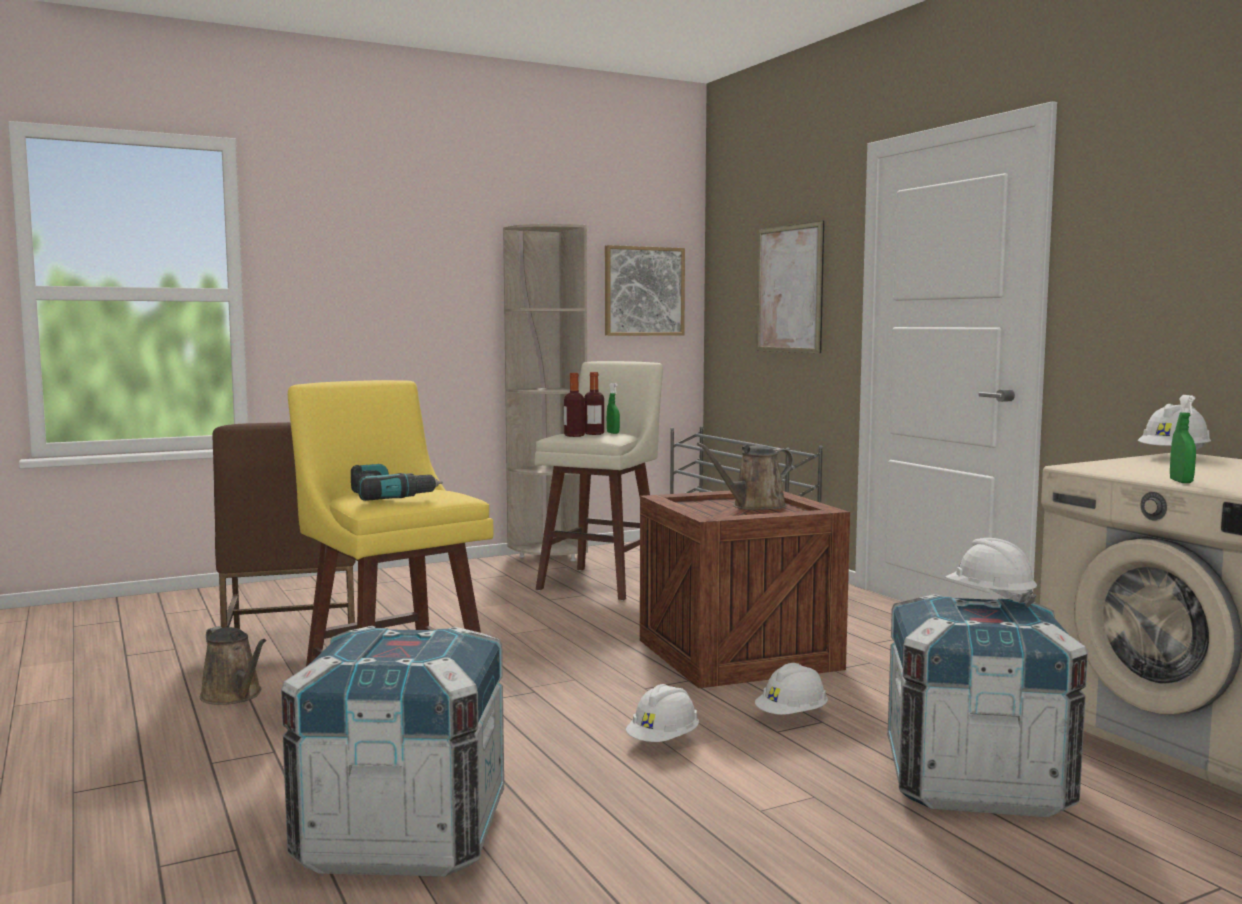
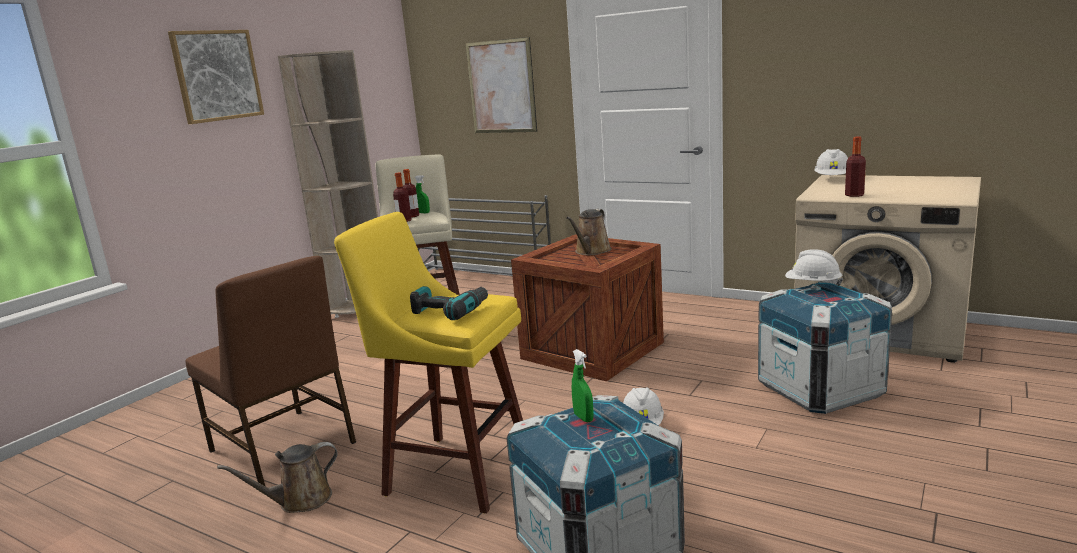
camera: 30 degrees left, 10 degrees up
brown watering can [200,626,267,705] -> brown watering can turned 135 degrees clockwise [217,442,338,513]
picture [605,245,685,336] -> picture moved to [168,30,264,124]
white hard hat [755,663,828,715] -> none
green spray bottle [1170,395,1196,483] -> green spray bottle moved to [572,349,594,422]
none -> bottle [845,137,866,197]

